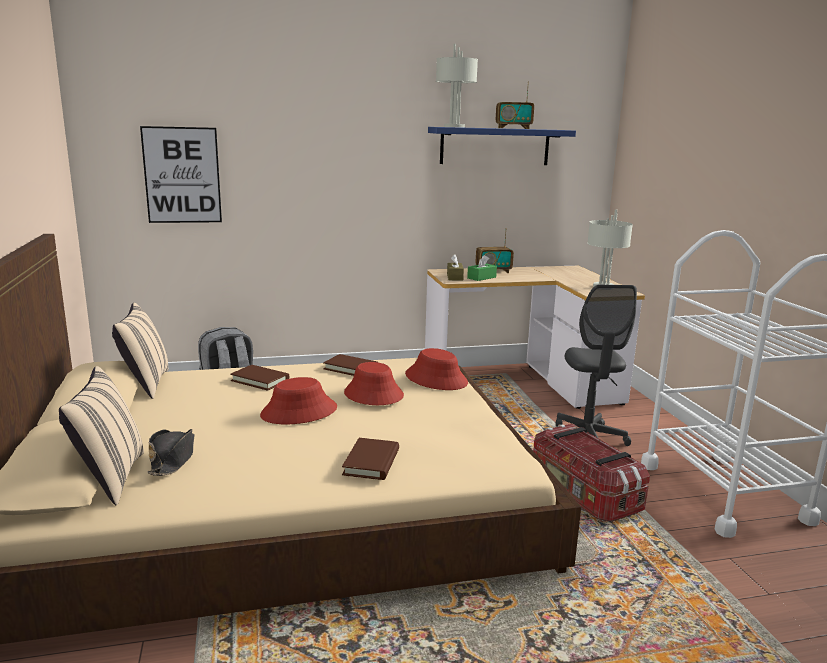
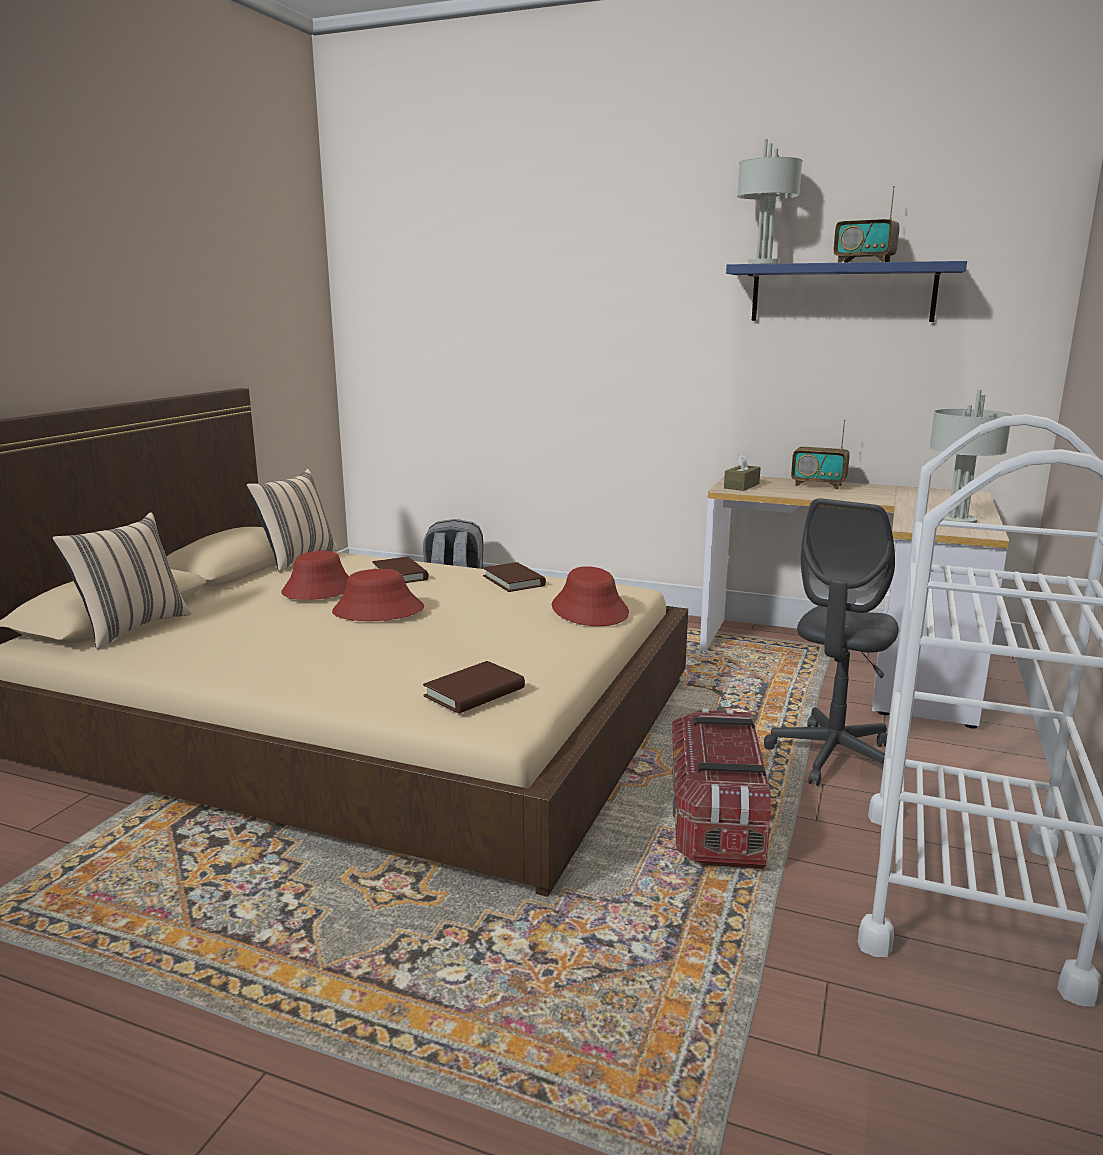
camera: 35 degrees right, 0 degrees up
picture [140,126,222,223] -> none
black hat [148,429,195,476] -> none
brown book [342,438,399,480] -> brown book moved to [423,661,525,714]
red hat [344,362,404,405] -> red hat moved to [281,551,349,600]
green tissue box [467,255,497,281] -> none

